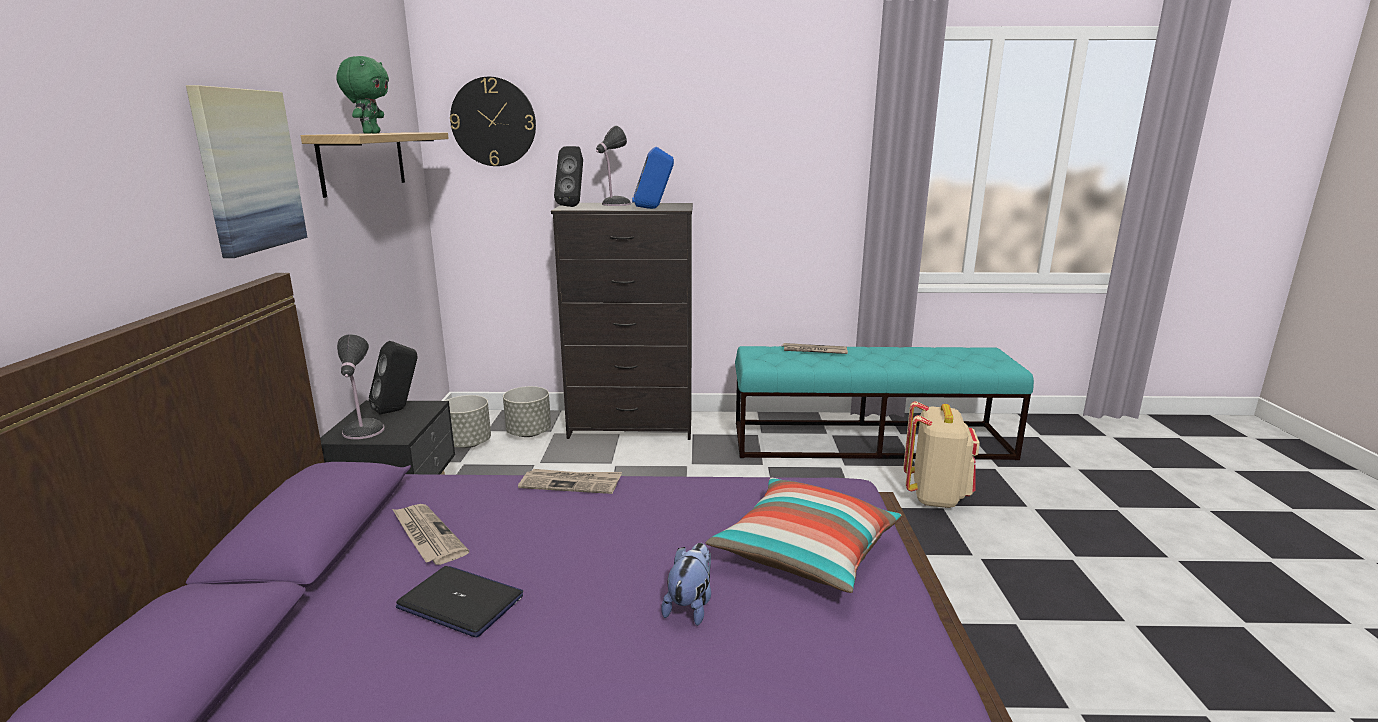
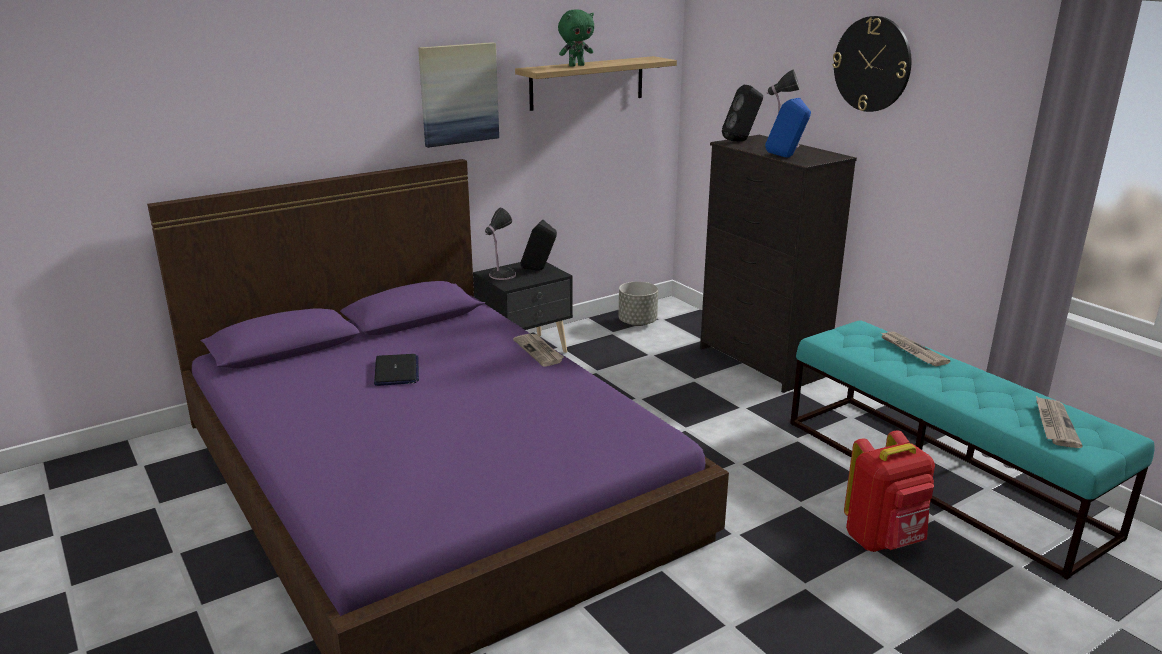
camera: 55 degrees right, 5 degrees up
newspaper [392,504,469,565] -> newspaper moved to [1036,396,1083,448]
wall clock [450,77,536,166] -> wall clock moved to [832,16,912,112]
grey planter [503,386,551,437] -> none
plush toy [661,543,711,626] -> none
pillow [706,478,902,593] -> none
beige backpack [903,401,980,508] -> red backpack [844,430,935,552]

